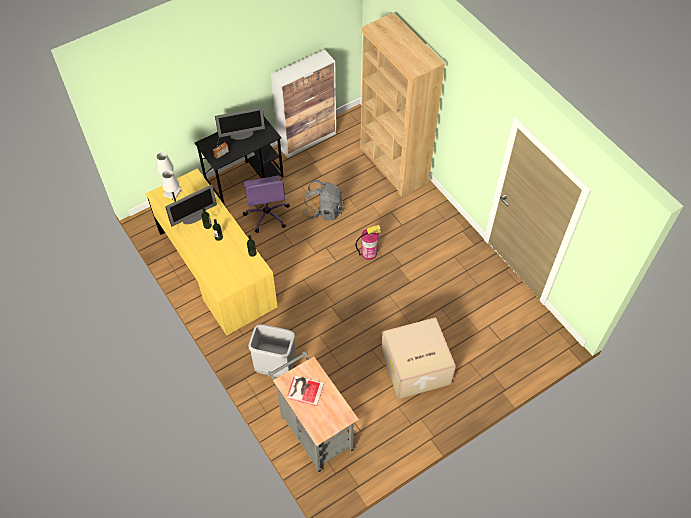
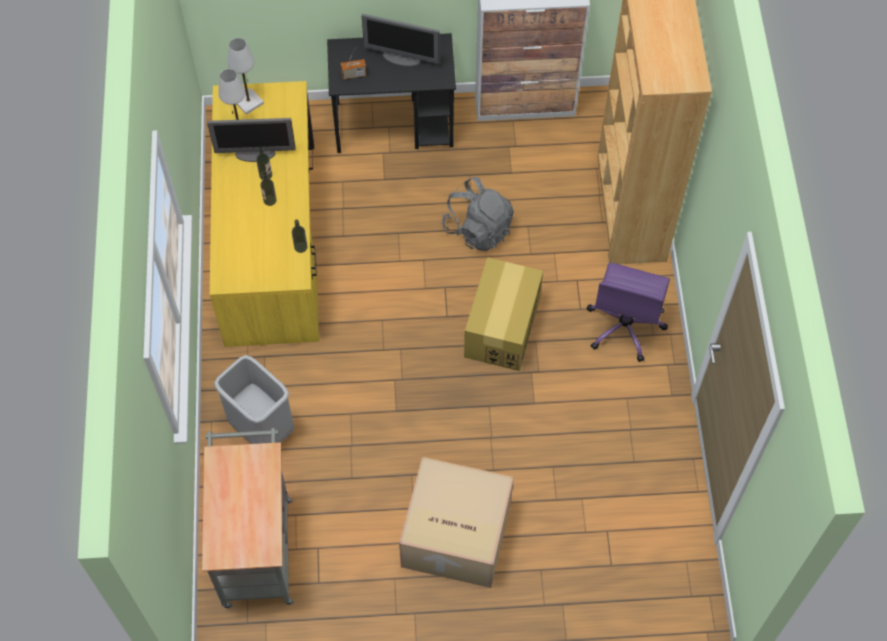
camera: 30 degrees right, 5 degrees up
purple office chair [243,175,290,233] -> purple office chair moved to [587,263,670,362]
book [287,375,324,406] -> none
fire extinguisher [355,225,382,260] -> cardboard box [464,257,543,371]

